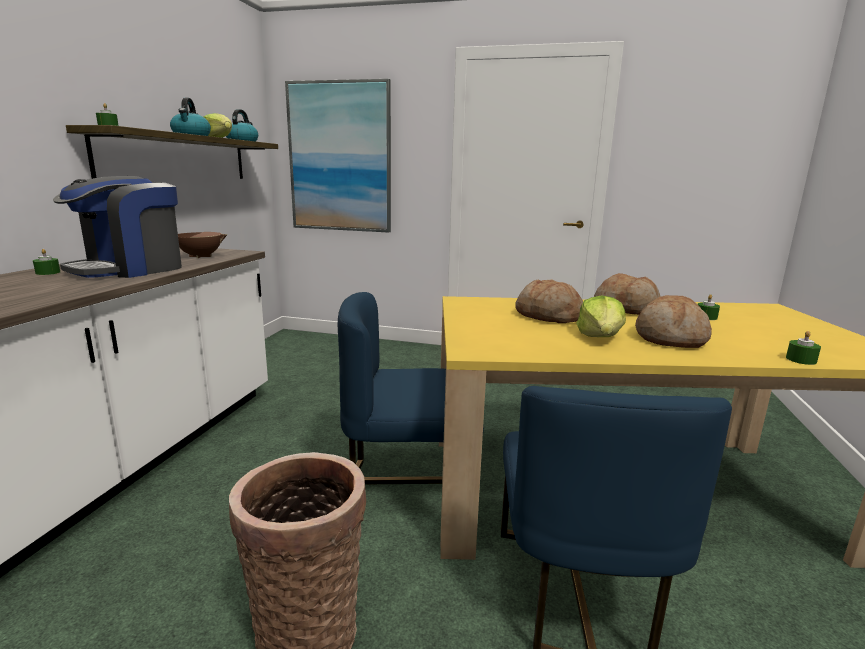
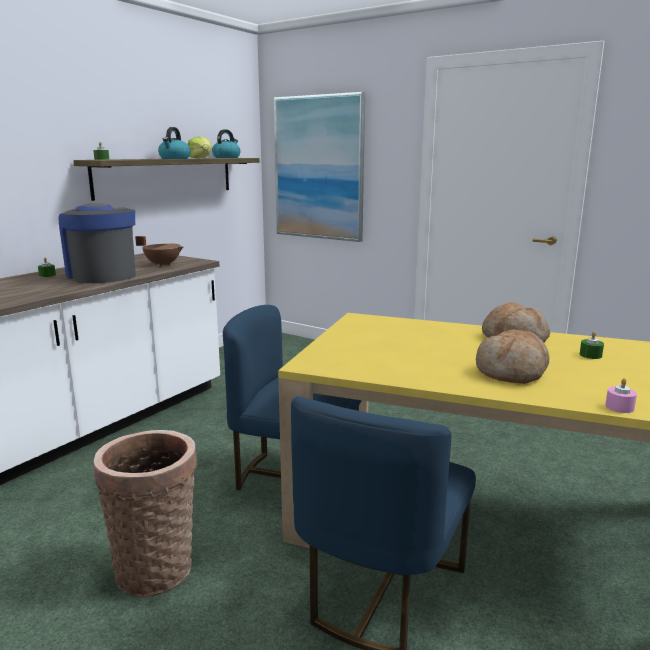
camera: 20 degrees right, 0 degrees up
coffee machine [53,176,182,278] -> coffee machine turned 90 degrees clockwise [59,203,136,283]
bread [515,279,583,323] -> none
lettuce [576,295,626,337] -> none
green candle [786,331,821,365] -> pink candle [605,378,637,413]

